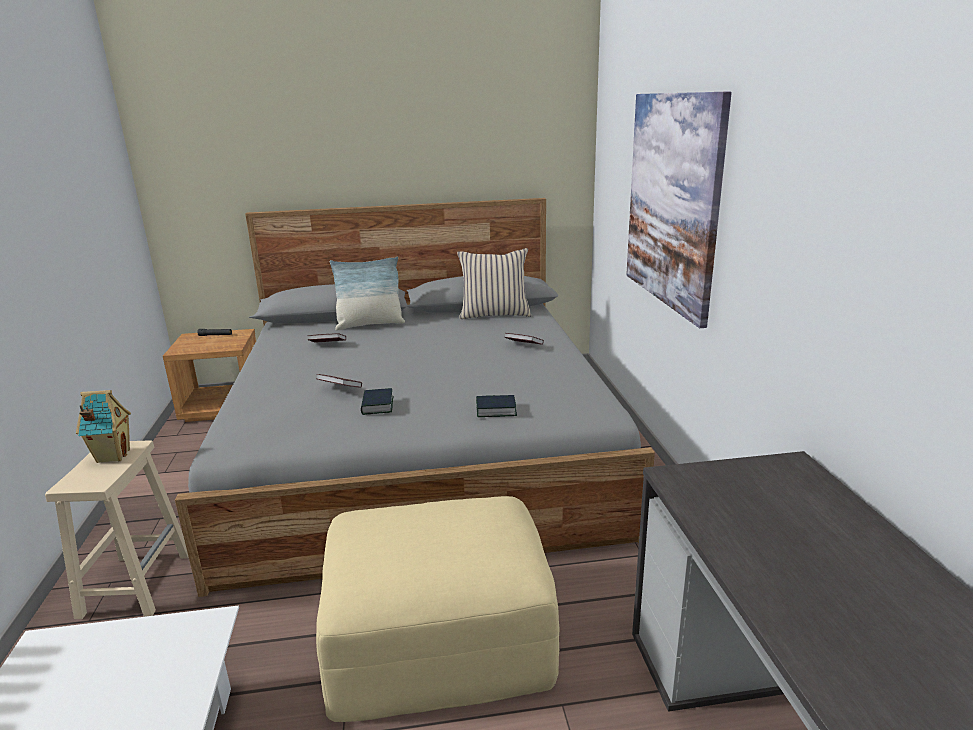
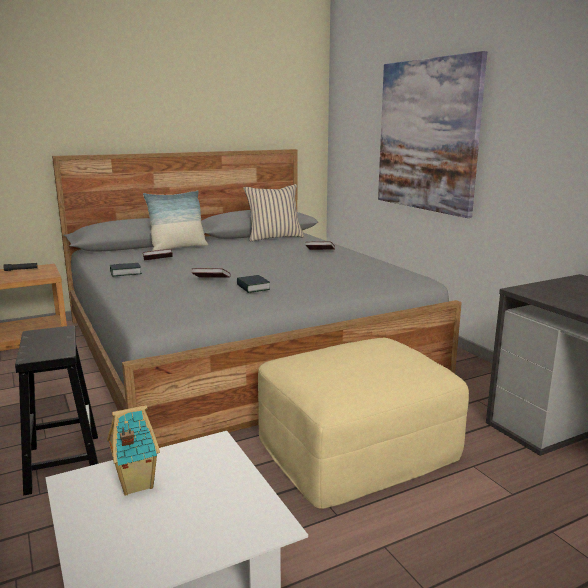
camera: 20 degrees left, 5 degrees down
beige stool [45,440,189,619] -> black stool [15,326,99,495]
toy house [76,390,131,463] -> toy house moved to [107,405,160,496]
book [476,395,517,417] -> book moved to [110,263,142,276]

